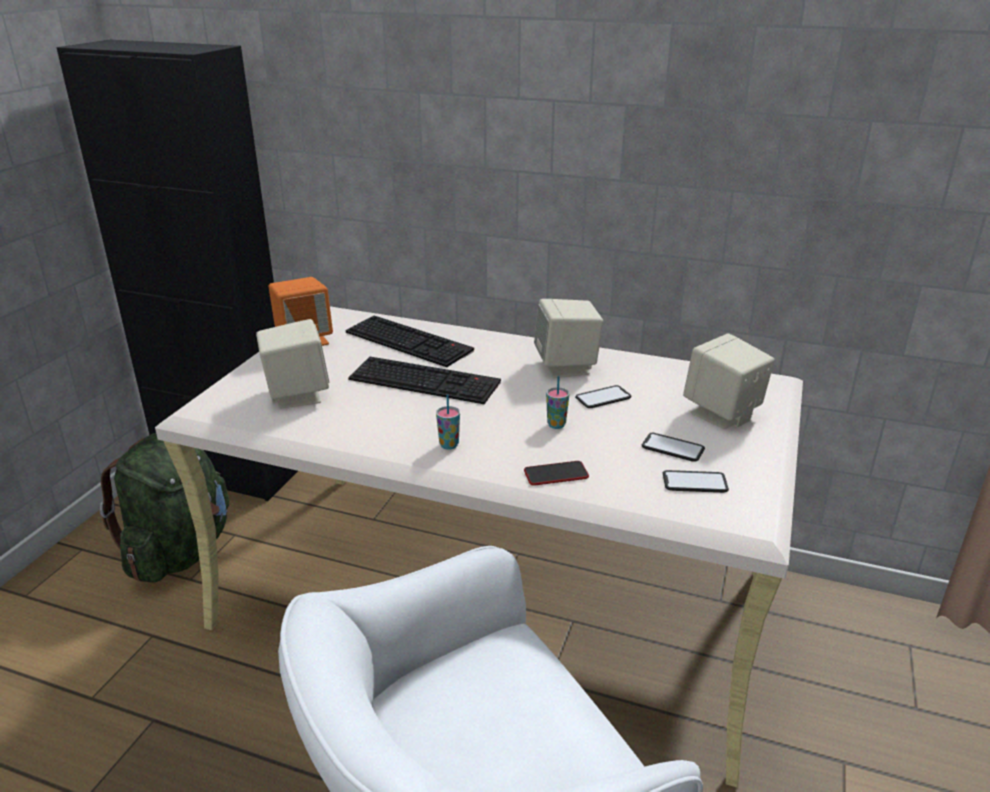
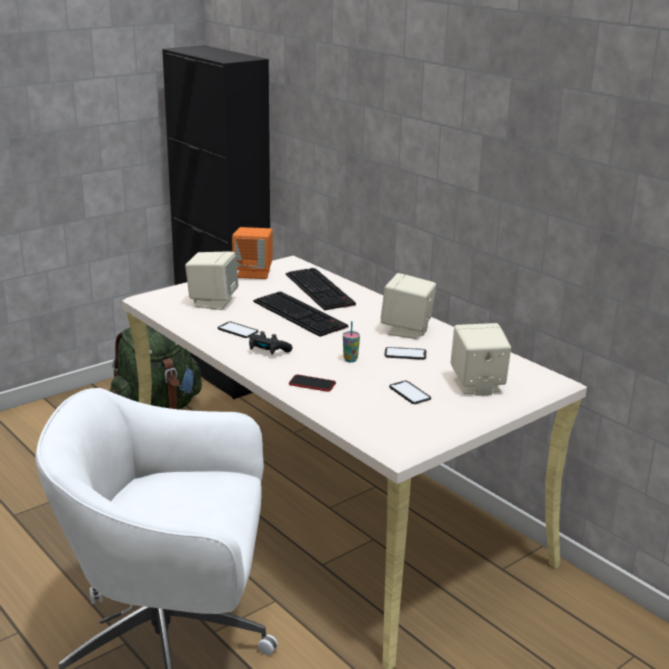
camera: 30 degrees right, 5 degrees down
cup [436,394,460,450] -> black game controller [249,331,292,355]
phone [663,470,729,493] -> phone moved to [218,321,259,338]

